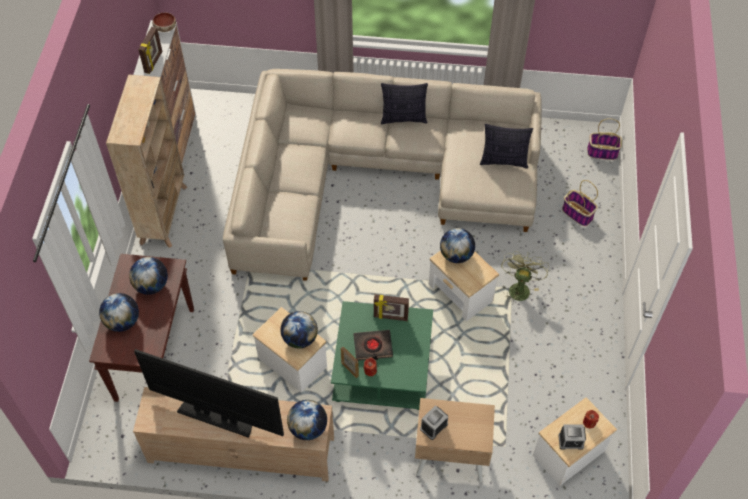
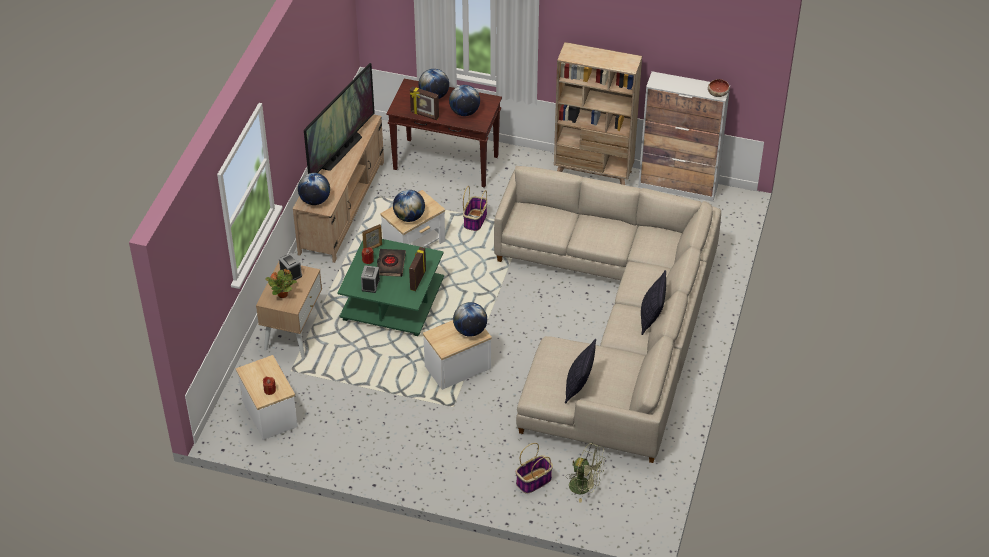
camera: 100 degrees right, 10 degrees down
picture frame [138,27,162,74] -> picture frame moved to [410,86,439,120]
green fan [501,251,549,305] -> green fan moved to [566,442,606,503]
alarm clock [558,425,586,450] -> alarm clock moved to [361,265,380,293]
basket [587,118,622,160] -> basket moved to [463,186,488,231]
none -> potted plant [266,269,297,298]

